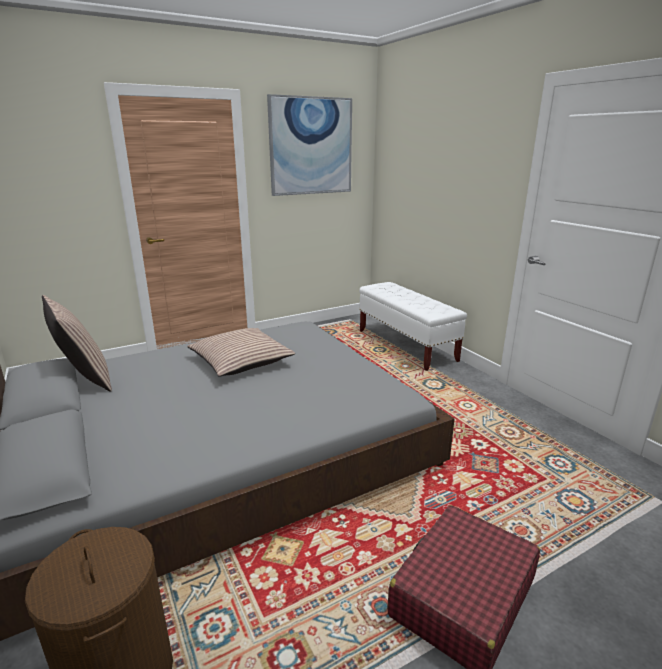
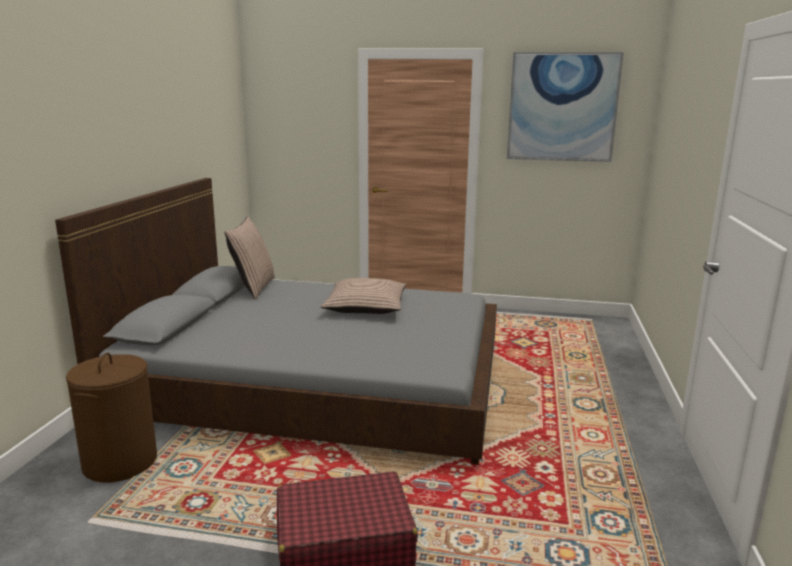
camera: 40 degrees right, 5 degrees down
white bench [359,282,467,371] -> none

